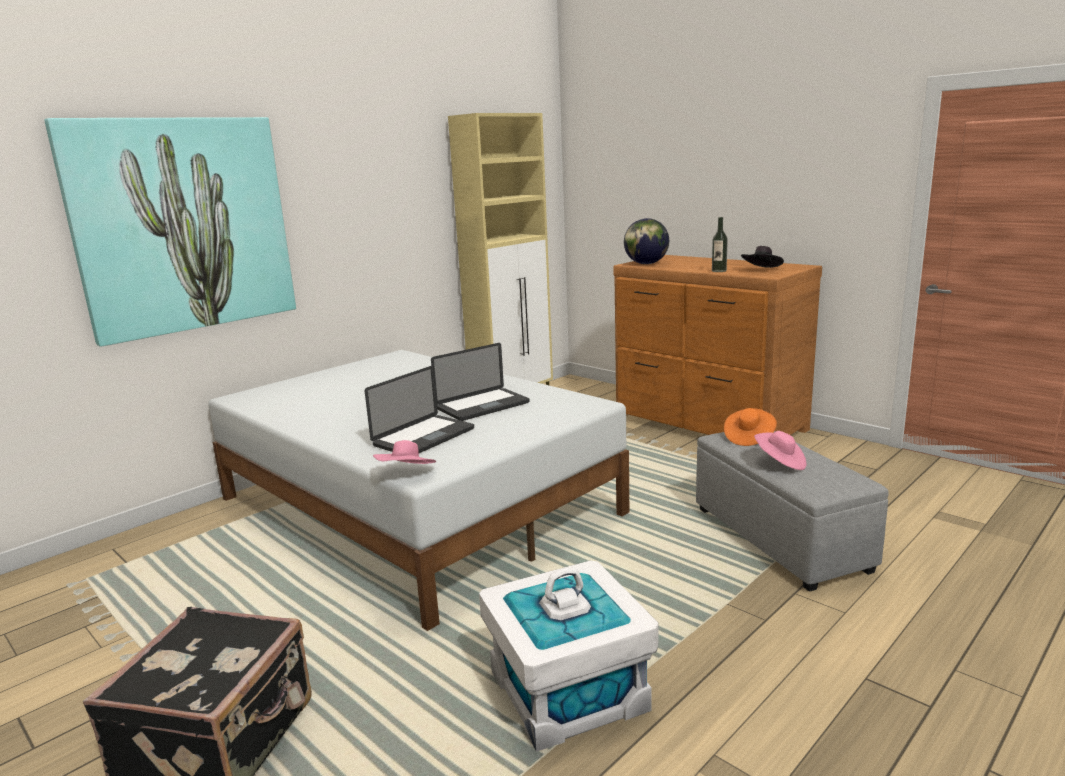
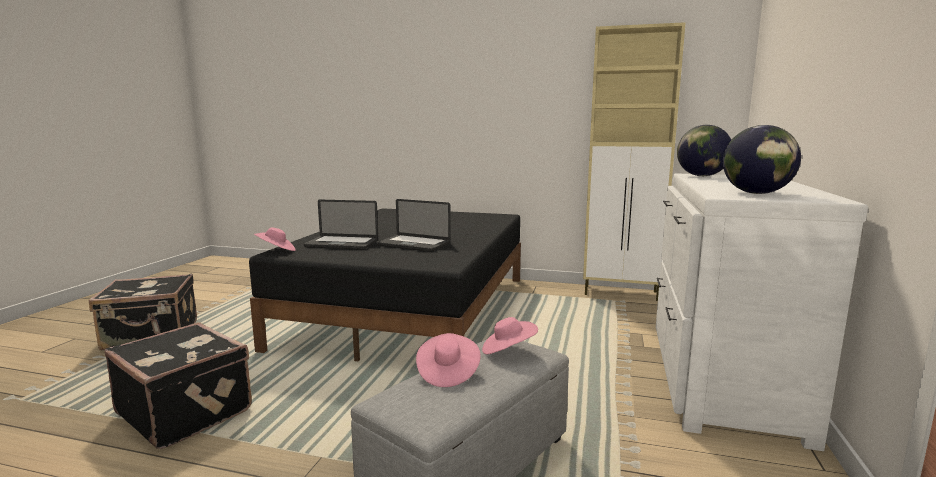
camera: 60 degrees right, 5 degrees down
picture [44,117,296,347] -> none
white bed [208,350,629,631] -> black bed [249,208,521,361]
white storage box [479,560,658,752] -> black suitcase [105,322,252,449]
brown dresser [614,255,822,435] -> white dresser [656,173,868,451]
bottle [712,217,728,272] -> none
orange hat [724,408,777,446] -> pink hat [482,317,538,354]
black hat [741,246,784,268] -> globe [723,125,801,194]

